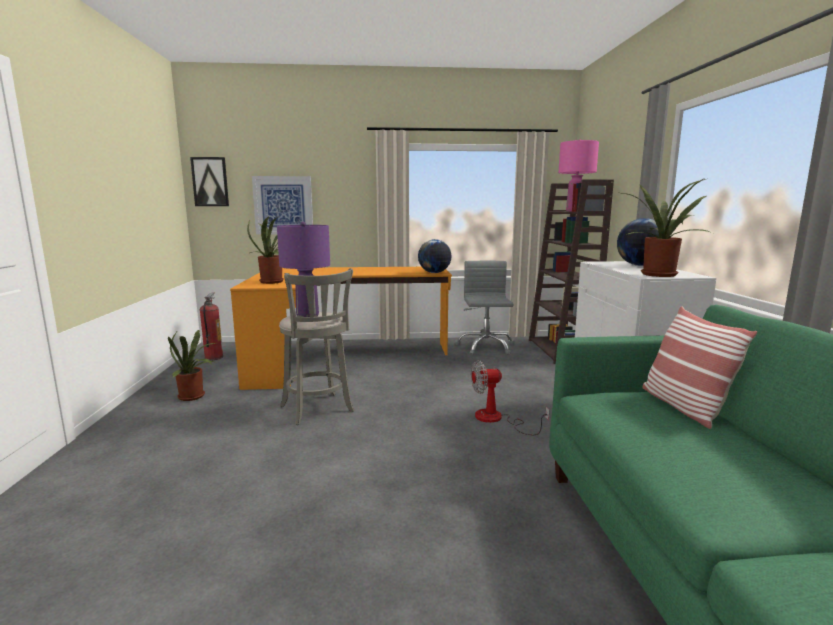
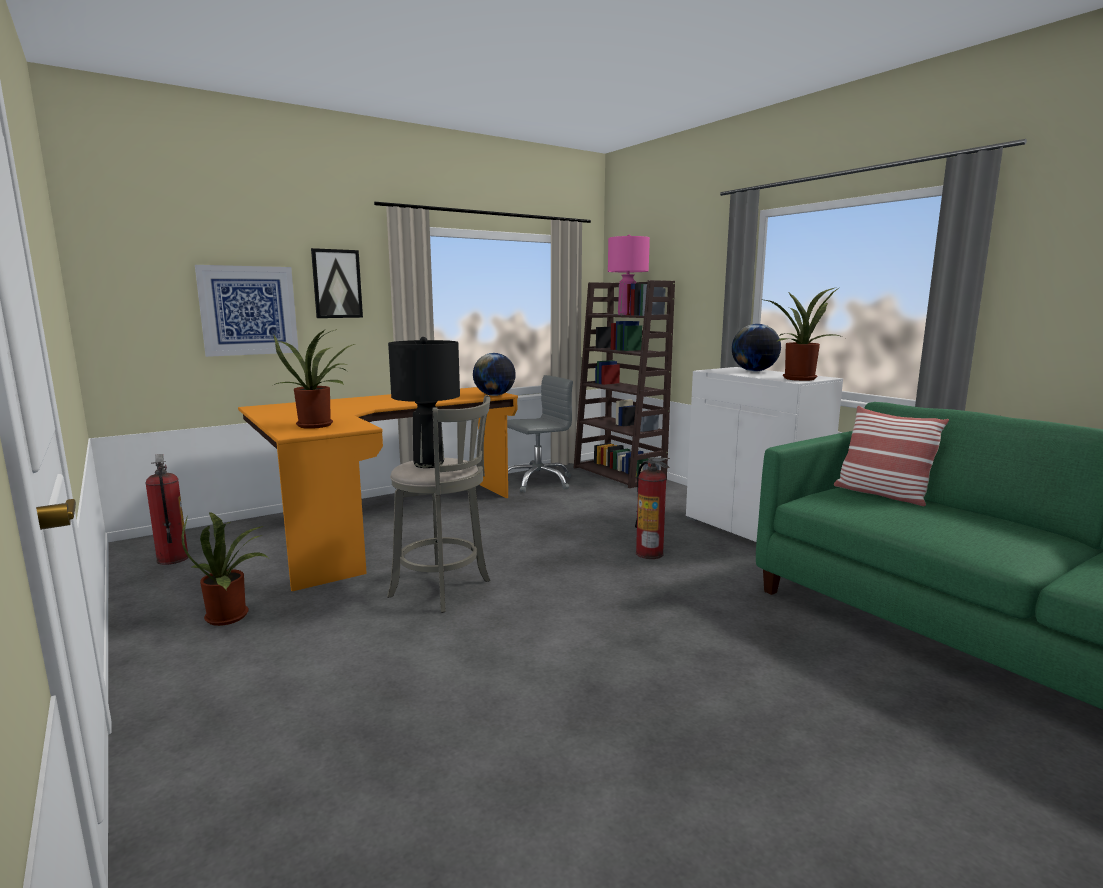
camera: 30 degrees left, 0 degrees up
picture [190,157,229,206] -> picture moved to [311,248,363,318]
purple table lamp [277,222,330,317] -> black table lamp [388,337,460,468]
grey office chair [455,261,514,355] -> grey office chair turned 90 degrees clockwise [507,375,573,492]
fan [471,360,549,436] -> fire extinguisher [635,457,670,559]

